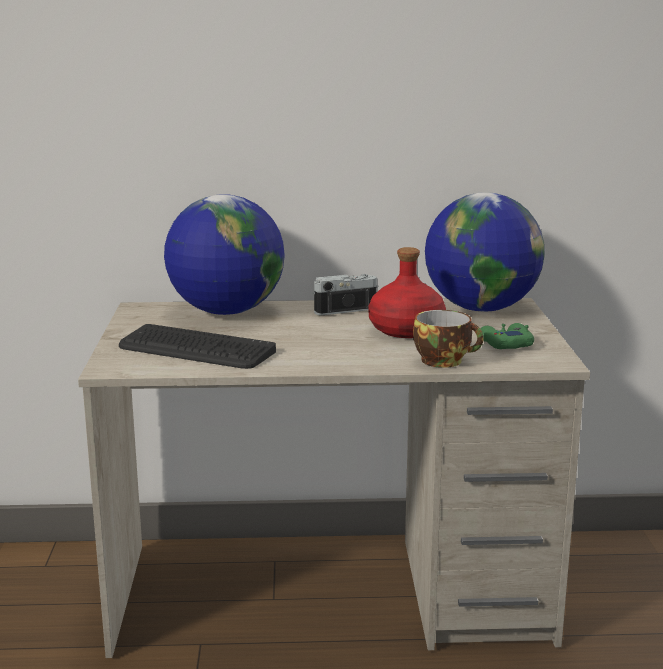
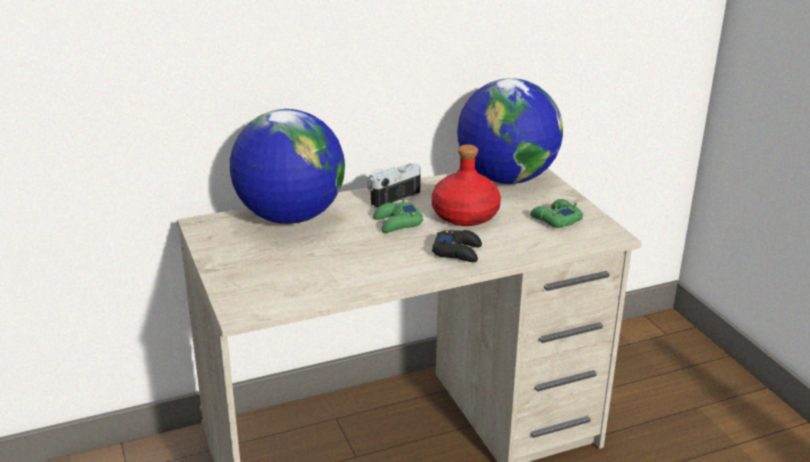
camera: 20 degrees left, 10 degrees up
keyboard [119,324,276,369] -> none
cup [413,310,484,368] -> none
none -> green game controller [373,198,423,233]
none -> black game controller [432,230,482,262]

